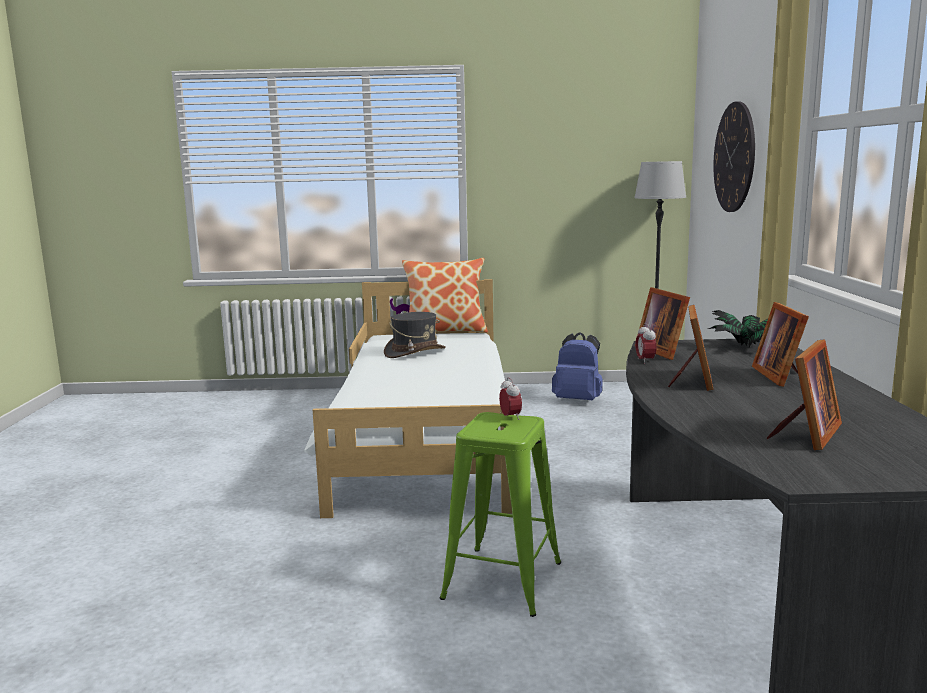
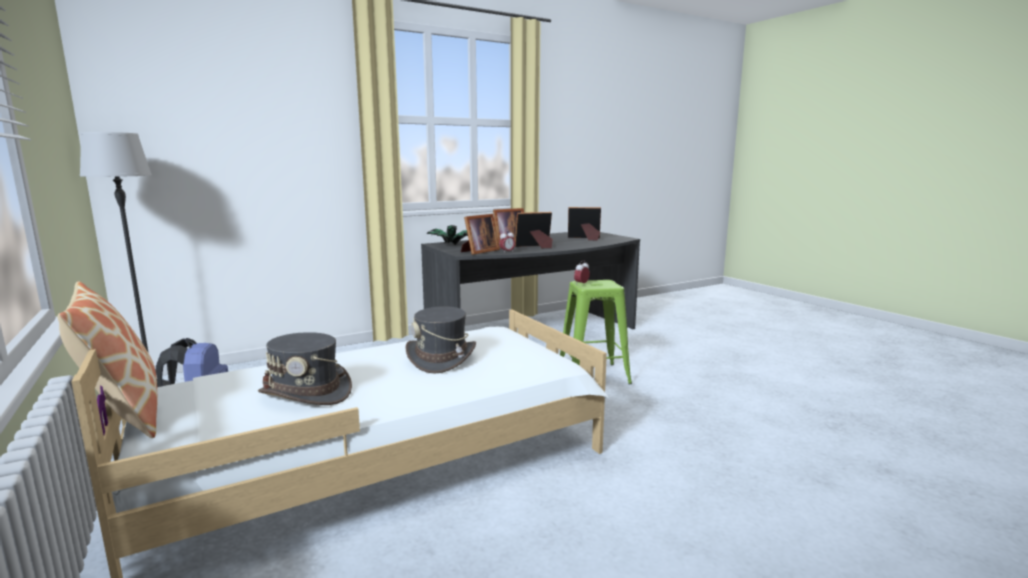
camera: 120 degrees left, 0 degrees up
wall clock [713,101,755,212] -> none
none -> grey hat [405,306,476,374]

